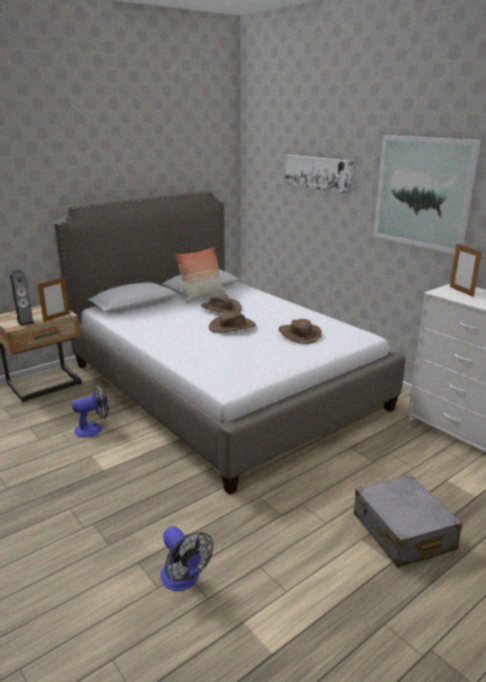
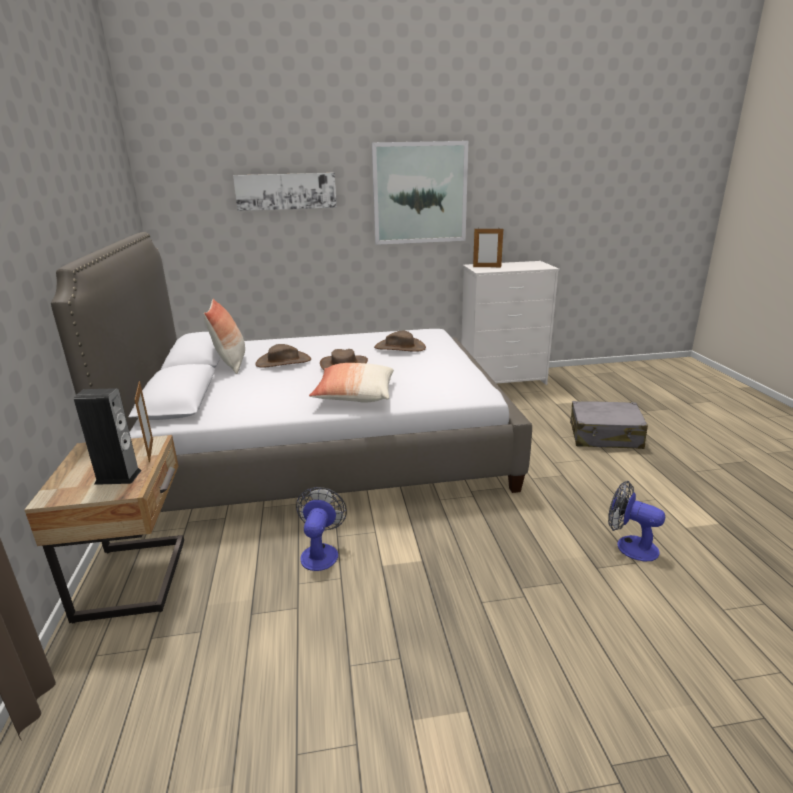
camera: 60 degrees left, 0 degrees up
fan [161,526,213,591] -> fan turned 135 degrees counterclockwise [608,481,665,561]
none -> pillow [309,363,394,403]

